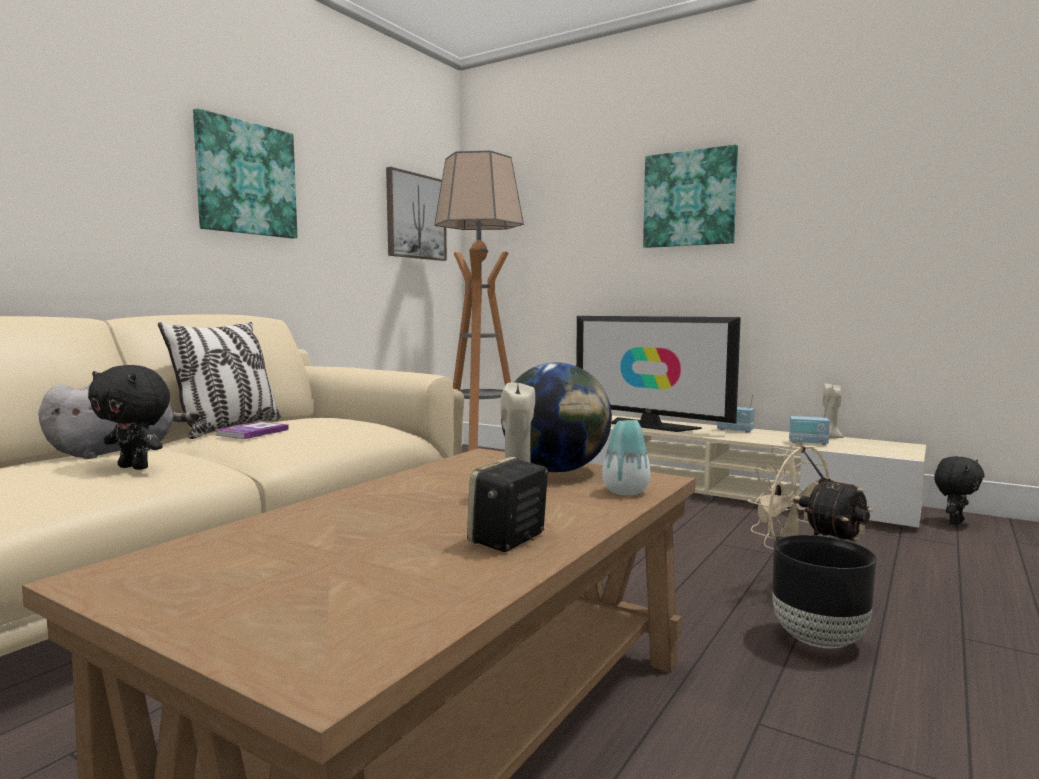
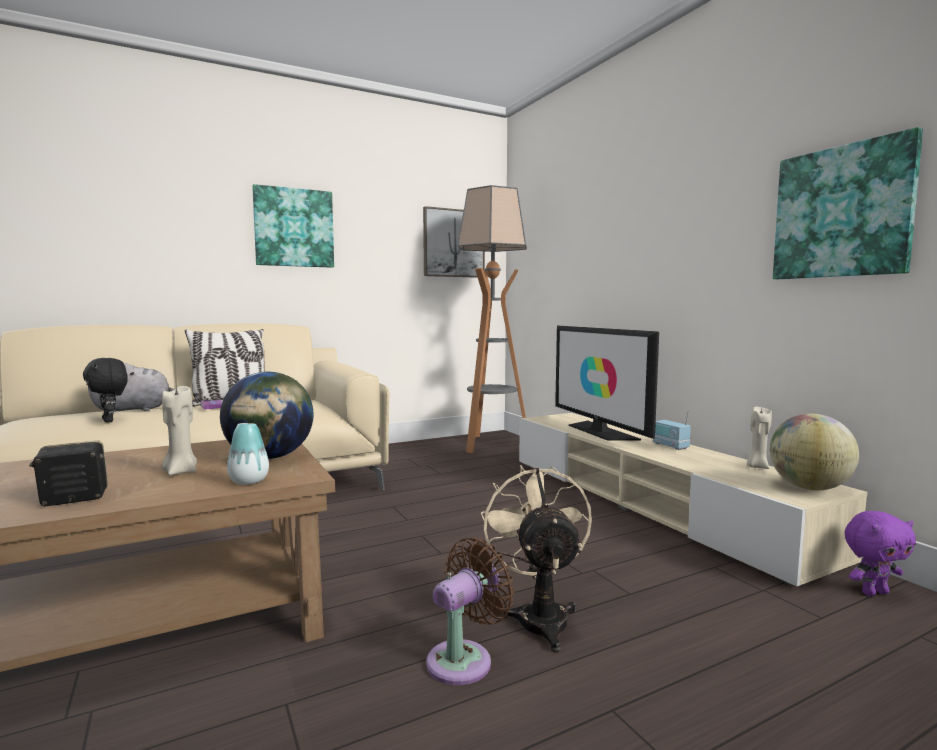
camera: 30 degrees right, 0 degrees up
picture [643,144,738,248] -> picture moved to [773,127,923,279]
black planter [772,535,876,648] -> brown fan [426,537,515,685]
radio [789,402,830,445] -> none
black plush toy [934,456,984,525] -> purple plush toy [845,511,916,596]
none -> globe [769,414,859,490]

